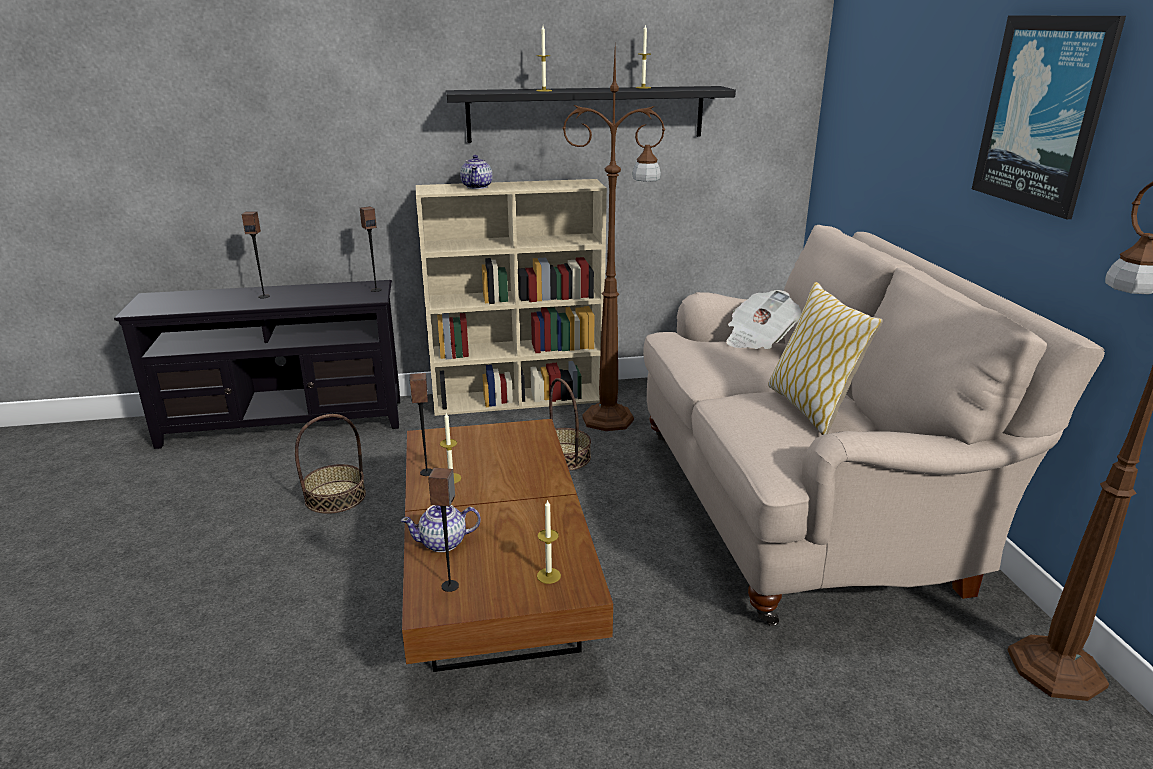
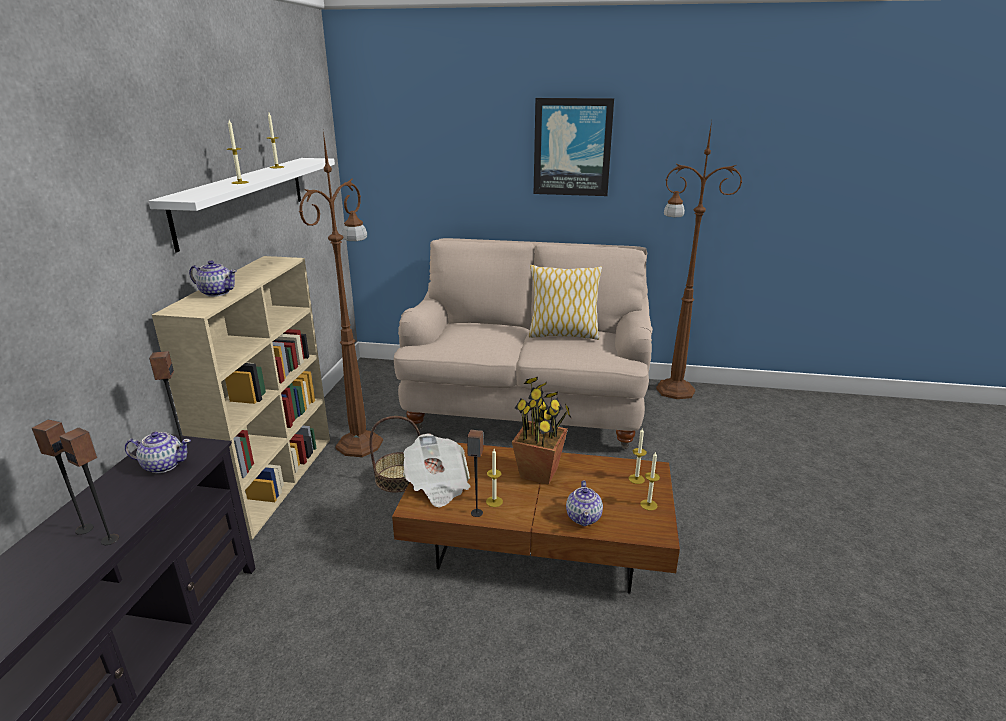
camera: 70 degrees left, 0 degrees up
basket [295,414,366,514] -> none
speaker [428,468,459,592] -> speaker moved to [59,428,119,545]
black shelf [445,86,736,143] -> white shelf [149,158,335,252]
newspaper [726,290,802,349] -> newspaper moved to [403,434,470,508]
none -> teapot [125,432,191,473]
none -> potted plant [512,377,571,485]
none -> candle [640,451,660,511]

